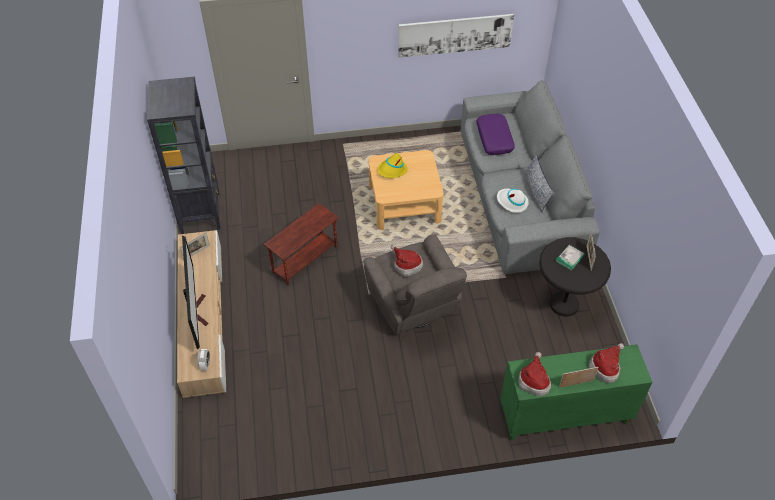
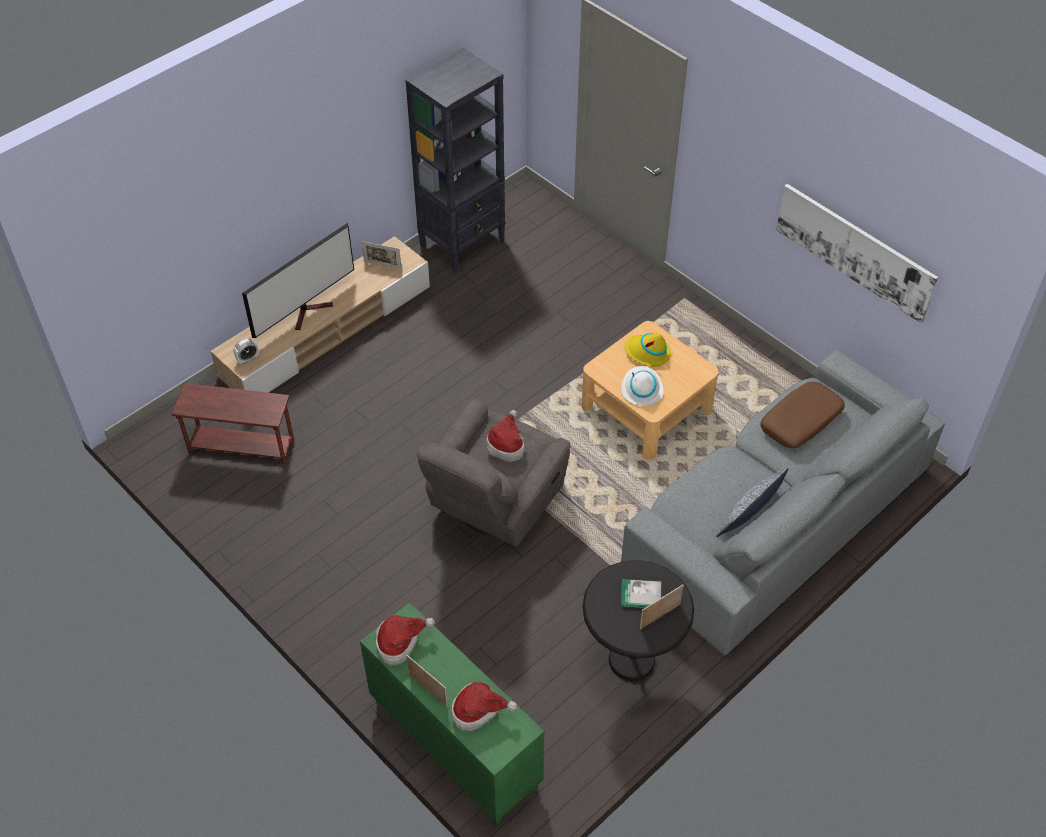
camera: 55 degrees right, 0 degrees up
brown side table [264,203,339,285] -> brown side table moved to [171,383,294,465]
purple pillow [476,114,515,155] -> brown pillow [760,382,845,448]
white hat [497,189,529,213] -> white hat moved to [621,366,664,406]

